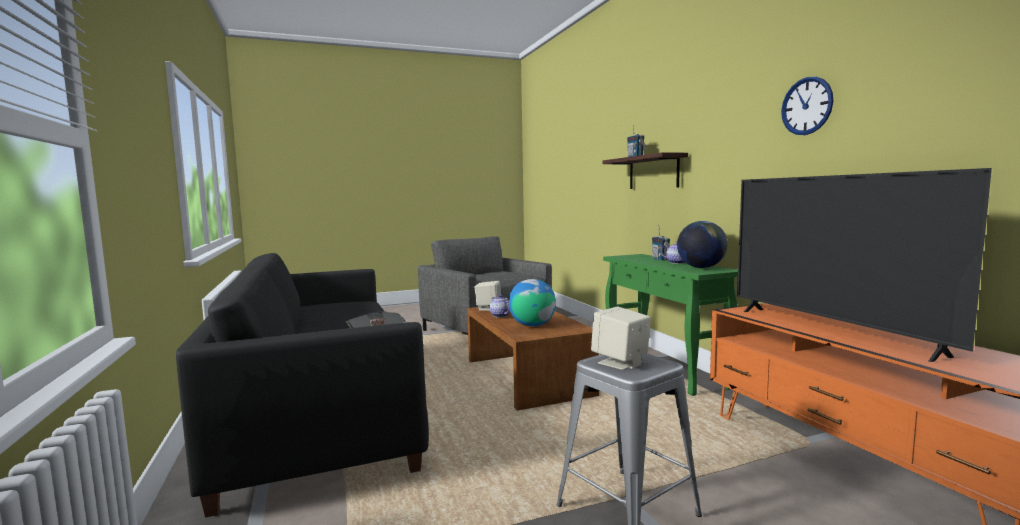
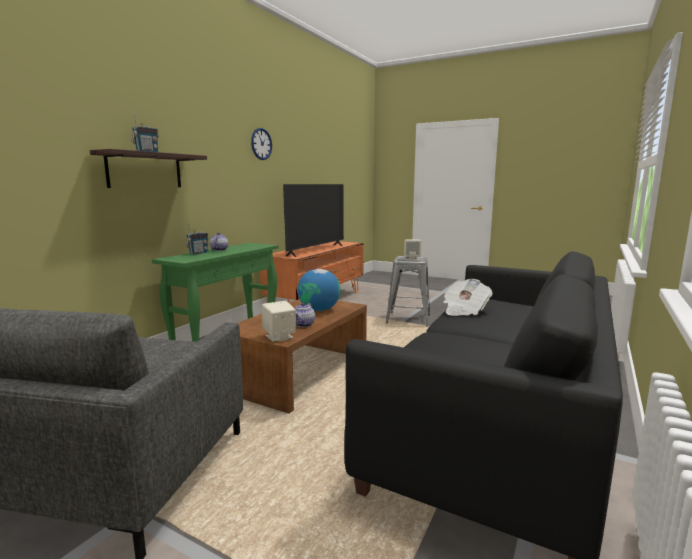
camera: 130 degrees left, 5 degrees up
globe [677,221,728,268] -> none

